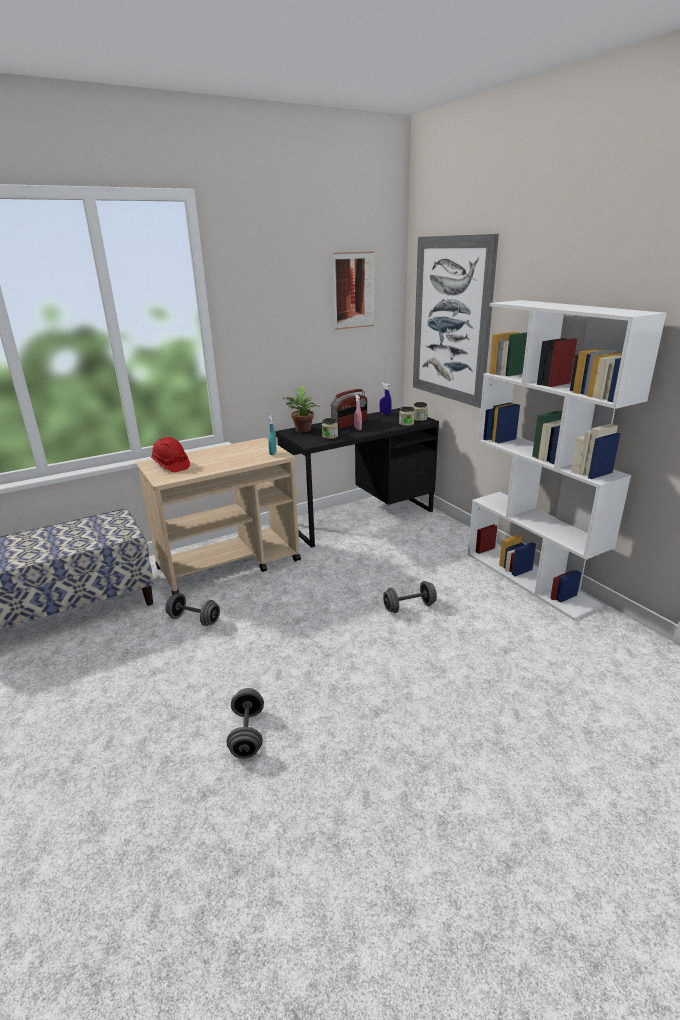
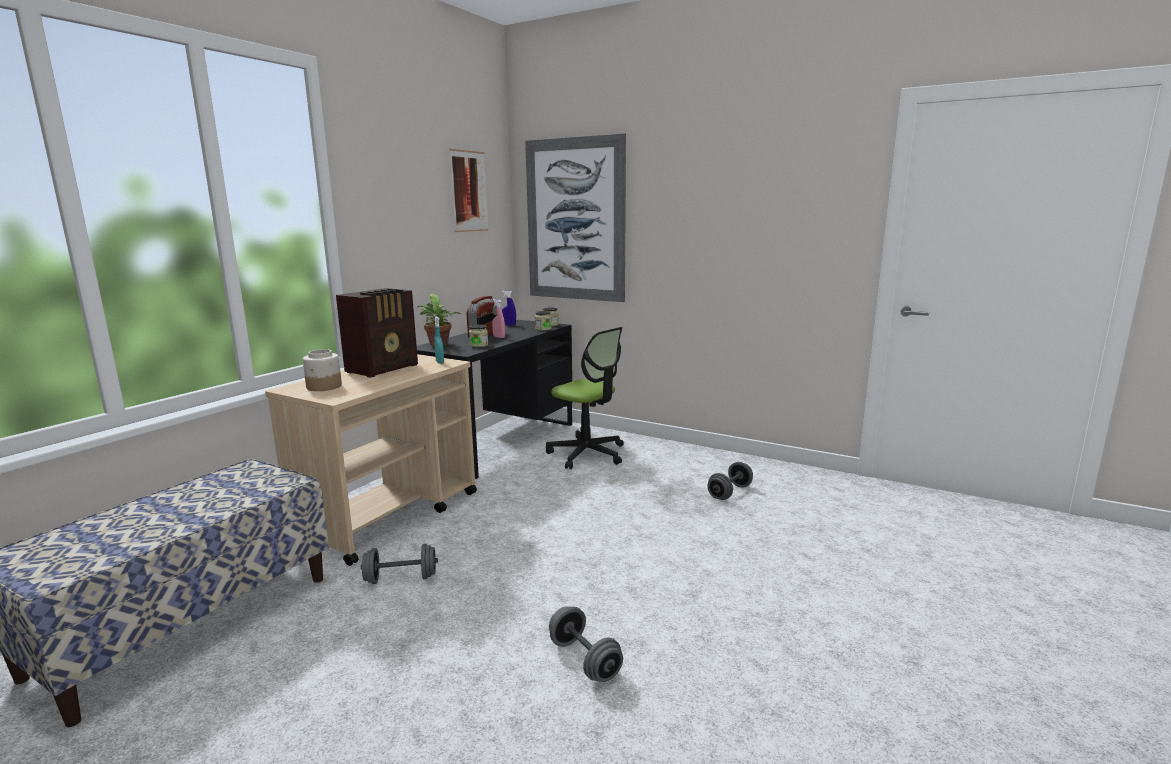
camera: 30 degrees left, 10 degrees down
red hard hat [151,437,190,472] -> jar [303,349,342,391]
grey dumbbell [383,581,437,613] -> grey dumbbell moved to [707,462,753,500]
white bookcase [468,300,667,621] -> none
none -> radio [336,288,418,378]
none -> office chair [546,327,624,469]

